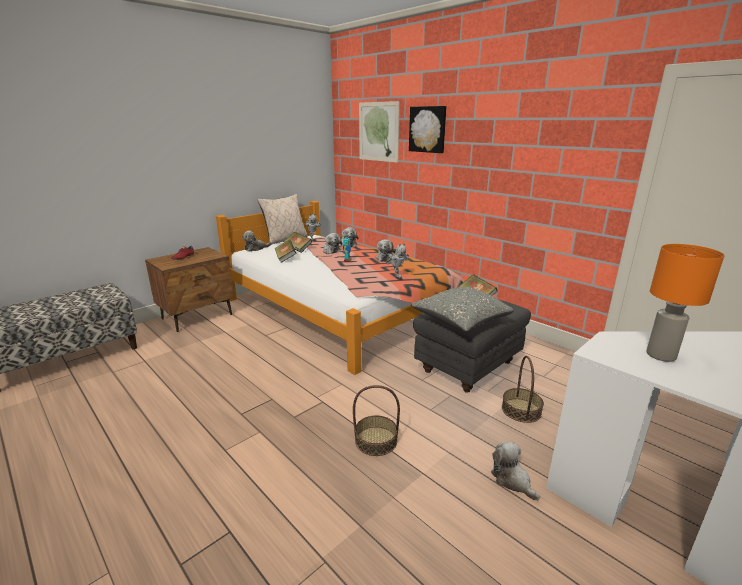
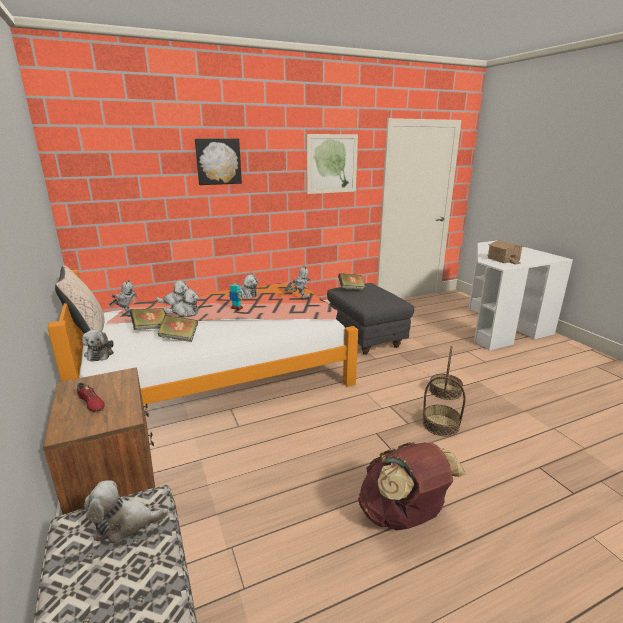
camera: 70 degrees left, 0 degrees up
picture [359,101,400,163] -> picture moved to [307,134,358,194]
grey pillow [411,287,514,332] -> none
plush toy [491,442,540,501] -> plush toy moved to [84,481,169,544]
basket [502,356,544,423] -> basket moved to [423,377,466,437]
orange table lamp [646,244,725,362] -> toy house [487,240,524,264]
none -> brown backpack [358,442,466,530]

